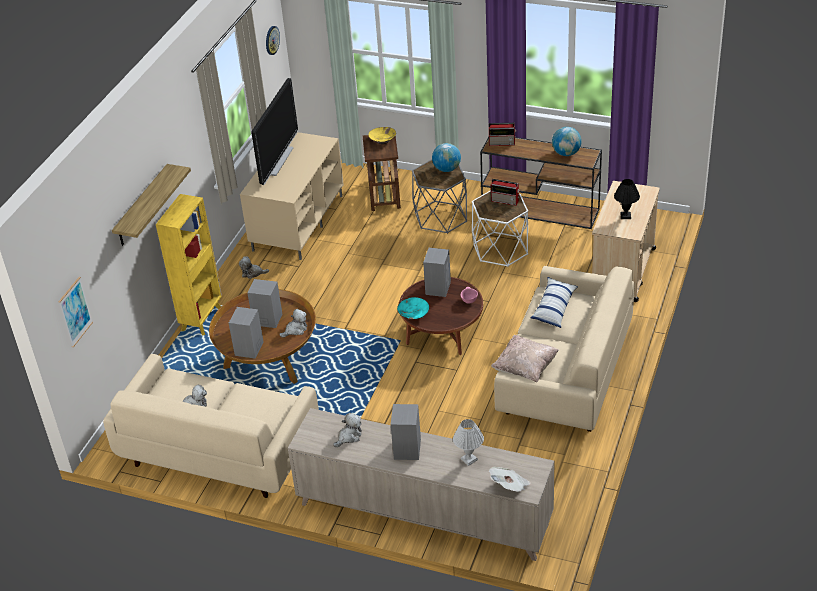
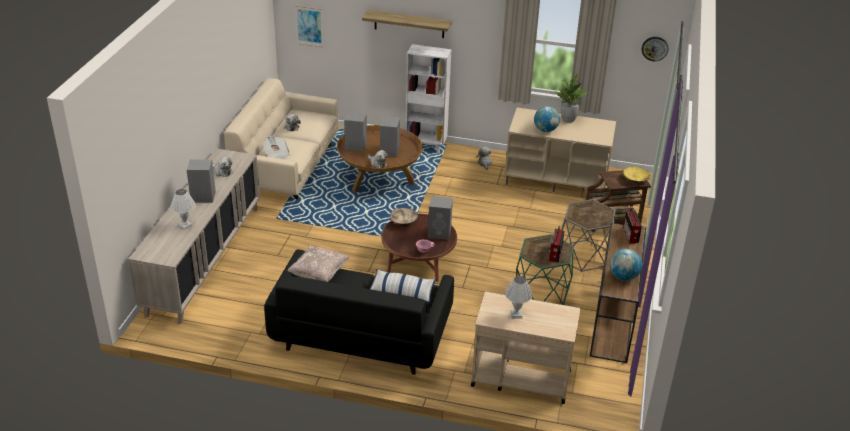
camera: 80 degrees right, 5 degrees down
yellow bookcase [156,194,222,336] -> white bookcase [406,44,451,154]
television [251,78,298,185] -> potted plant [554,74,587,123]
turquoise bowl [397,297,429,320] -> beige bowl [390,207,418,226]
globe [432,143,461,172] -> globe moved to [534,106,560,132]
white side table [472,190,528,267] -> green side table [516,234,574,305]
newspaper [489,467,531,492] -> newspaper moved to [263,136,290,159]
beige sofa [494,266,634,432] -> black sofa [264,249,454,375]
black table lamp [614,179,640,219] -> white table lamp [505,276,533,319]

